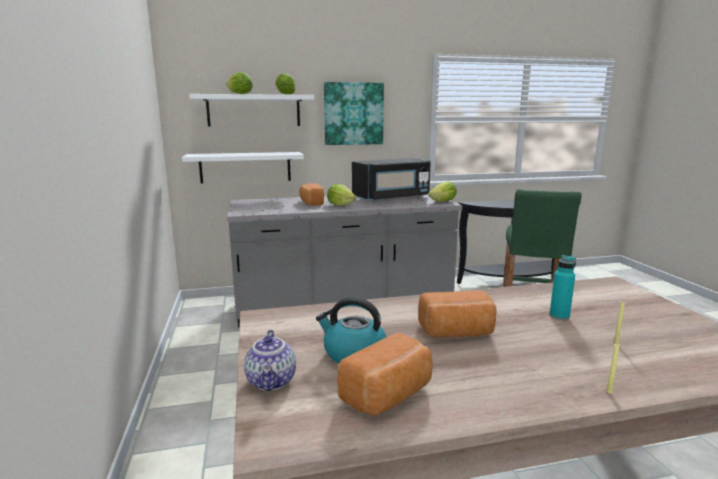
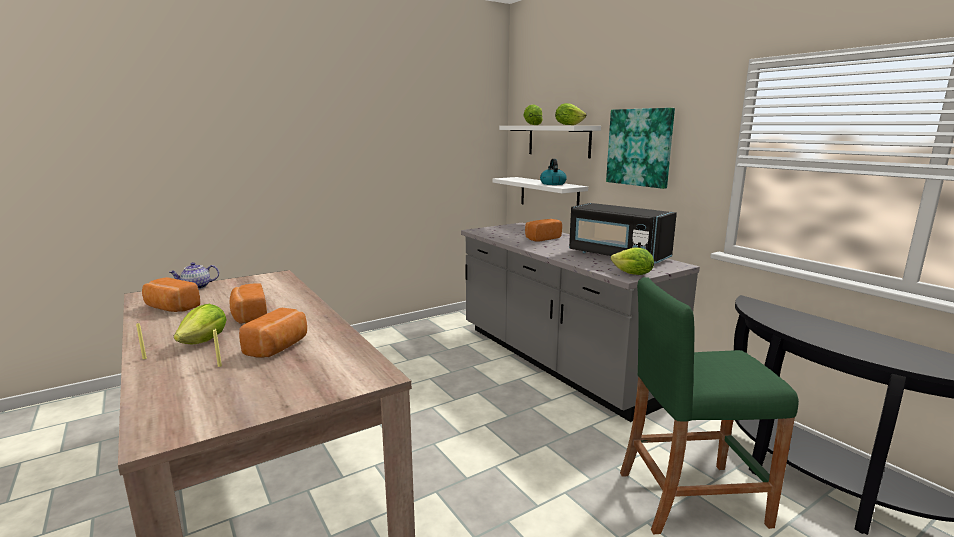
camera: 70 degrees right, 0 degrees up
kettle [316,297,386,363] -> kettle moved to [540,159,567,185]
lettuce [327,184,357,206] -> lettuce moved to [174,304,227,344]
turquoise bottle [549,255,576,320] -> bread [239,308,307,357]

